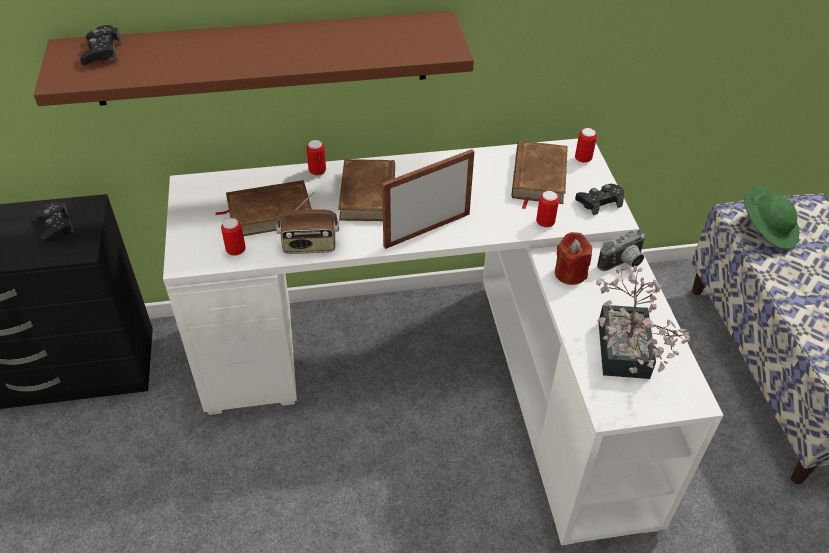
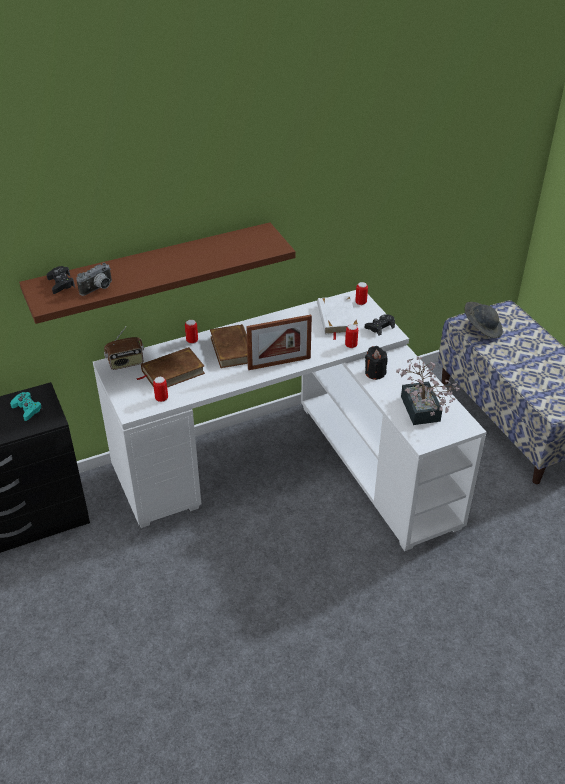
camera: 15 degrees left, 5 degrees down
black game controller [35,202,75,244] -> turquoise game controller [10,392,43,421]
radio [276,191,339,254] -> radio moved to [104,327,144,370]
picture frame [382,149,474,249] -> picture frame turned 150 degrees counterclockwise [246,315,312,370]
brown book [512,141,568,209] -> white book [317,296,359,340]
red candle [555,232,592,285] -> black candle [365,346,388,380]
camera [597,230,646,271] -> camera moved to [76,263,112,296]
green hat [744,186,799,249] -> grey hat [465,302,503,338]

